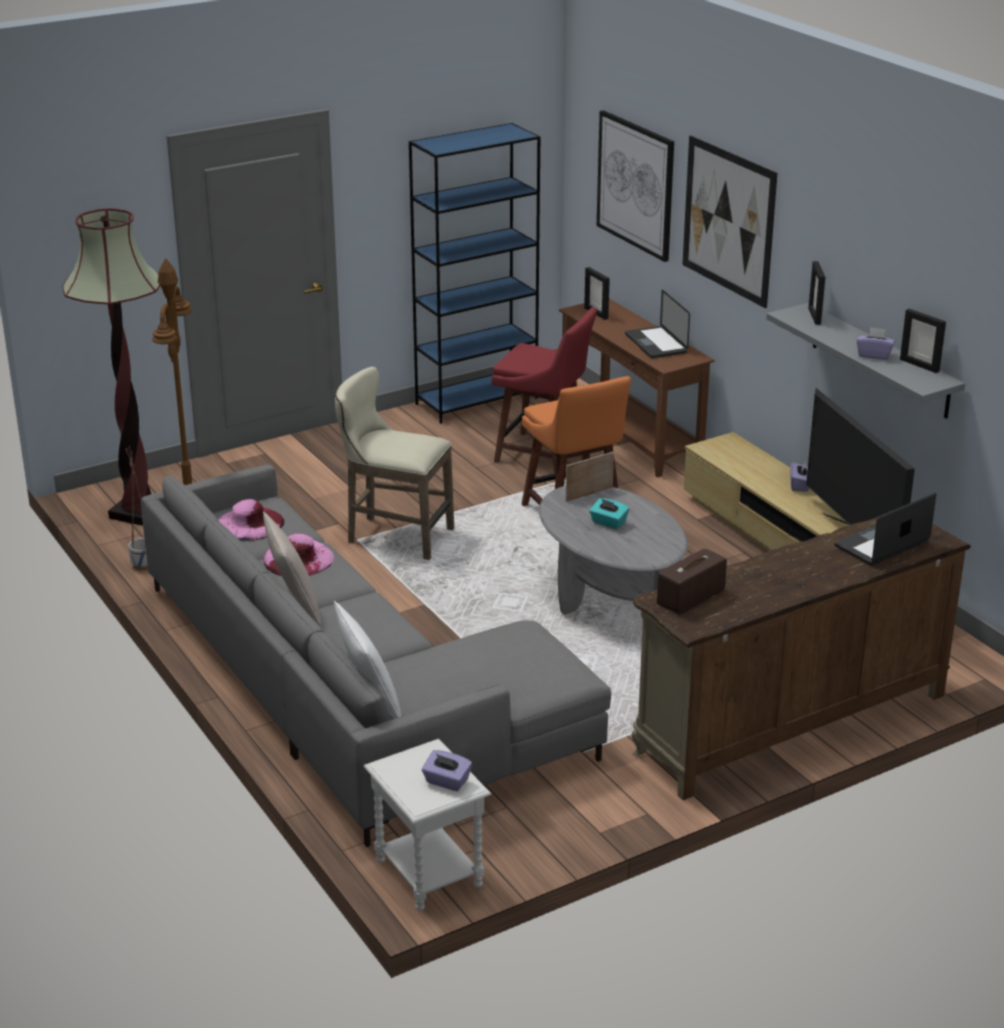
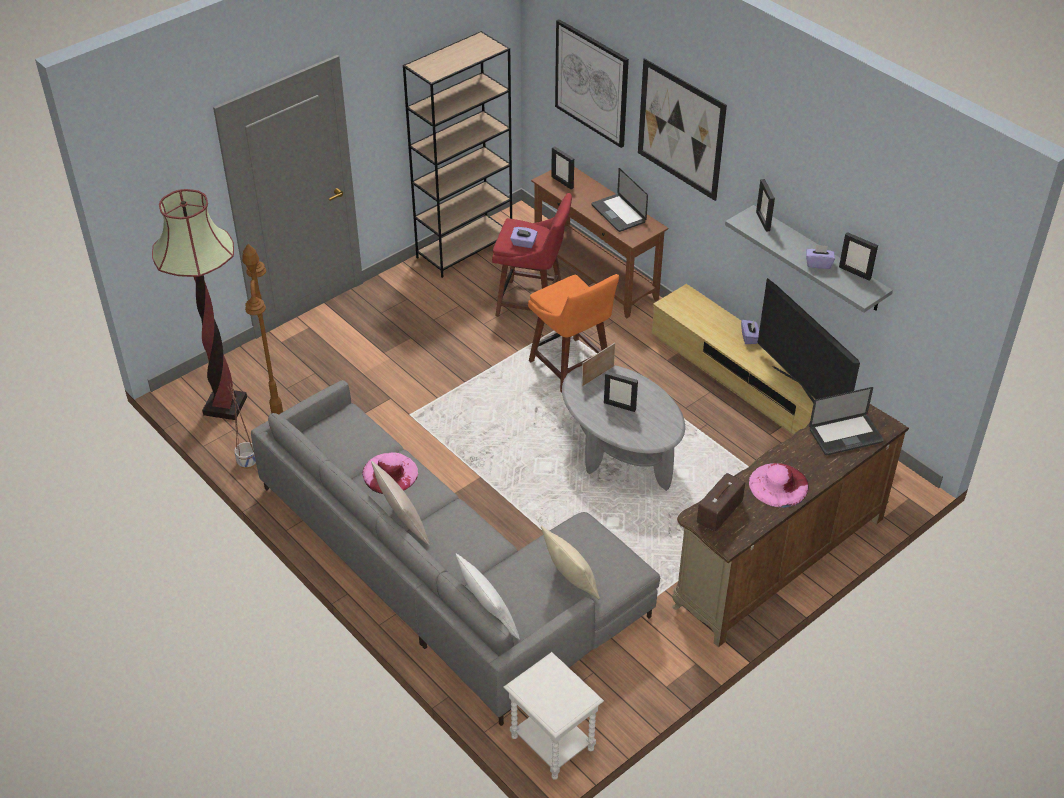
camera: 10 degrees left, 15 degrees up
pink hat [218,499,284,541] -> pink hat moved to [749,463,809,508]
beige stool [335,367,454,560] -> none
blue bookcase [409,123,540,424] -> beige bookcase [403,31,512,278]
purple tissue box [422,750,472,791] -> purple tissue box moved to [510,227,538,248]
turquoise tissue box [589,498,629,529] -> picture frame [604,371,638,412]
laptop [834,493,936,566] -> laptop turned 150 degrees counterclockwise [809,387,884,455]
none -> beige pillow [541,525,600,599]

